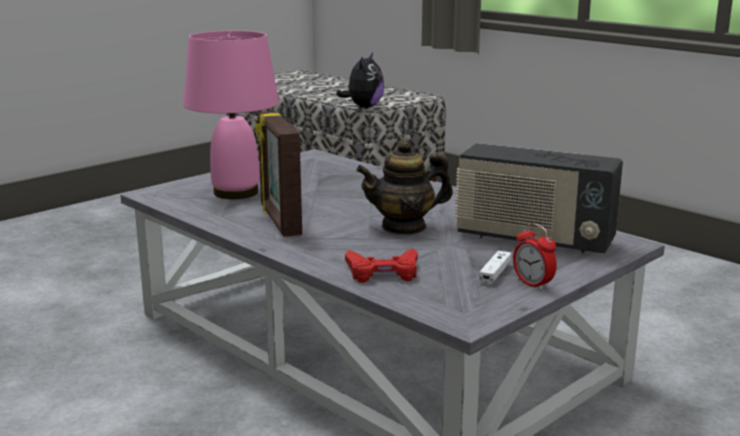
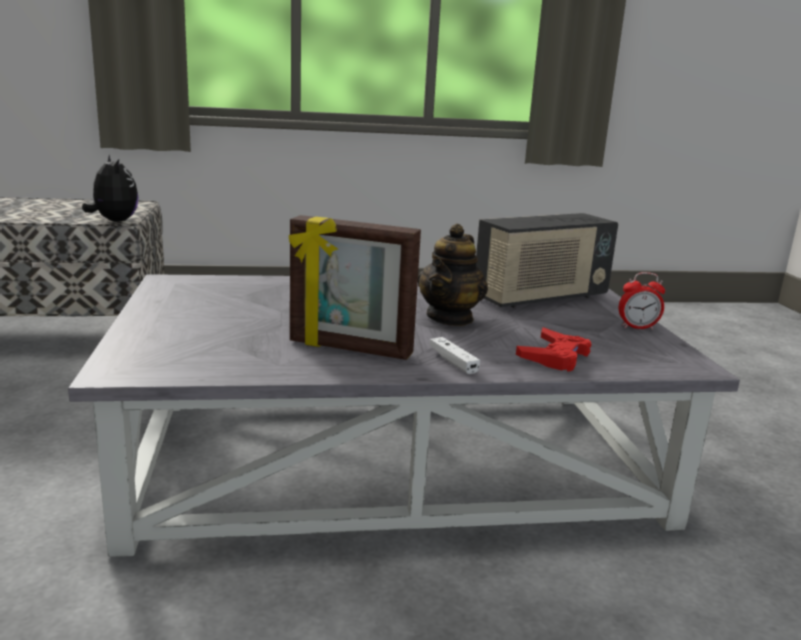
camera: 55 degrees left, 0 degrees up
pink table lamp [183,31,279,199] -> none
white game controller [479,251,511,285] -> white game controller moved to [429,337,480,374]

